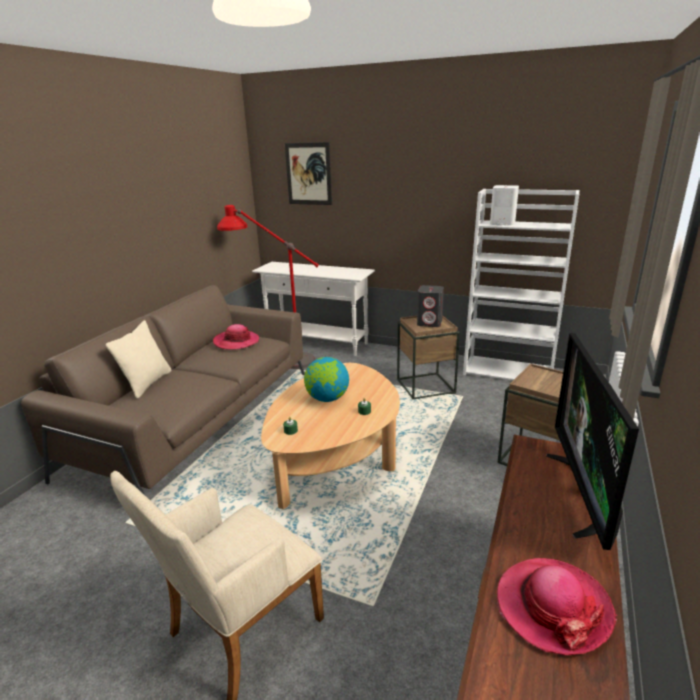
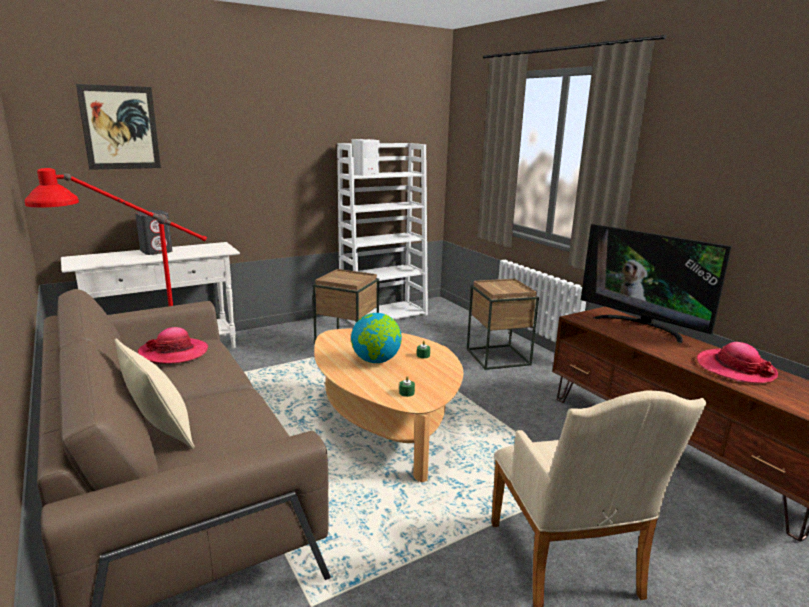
camera: 55 degrees left, 5 degrees down
grey speaker [417,285,444,327] -> grey speaker moved to [135,210,172,255]

